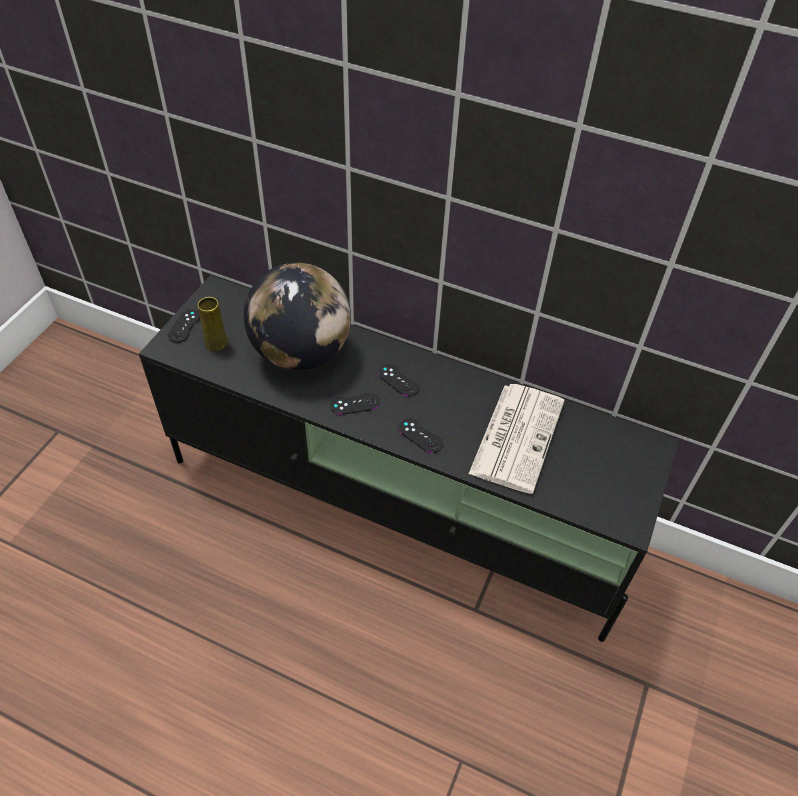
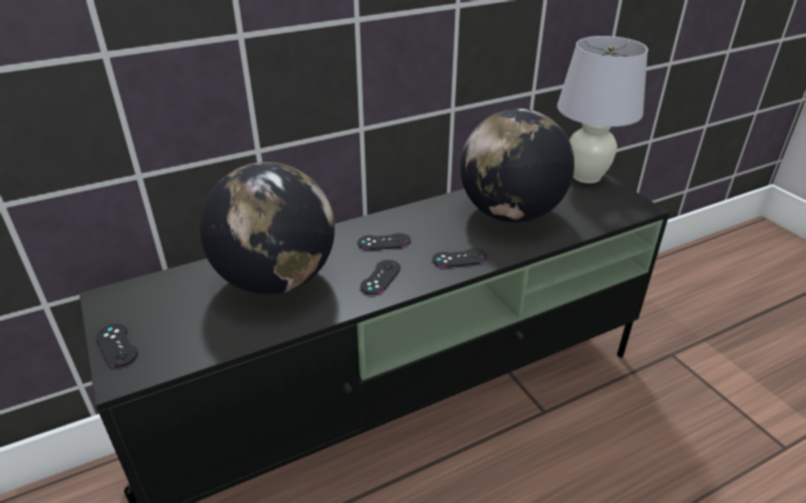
camera: 50 degrees left, 15 degrees down
yellow vase [197,297,228,351] -> none
newspaper [469,384,564,494] -> globe [460,109,574,223]
none -> white table lamp [557,36,648,183]

